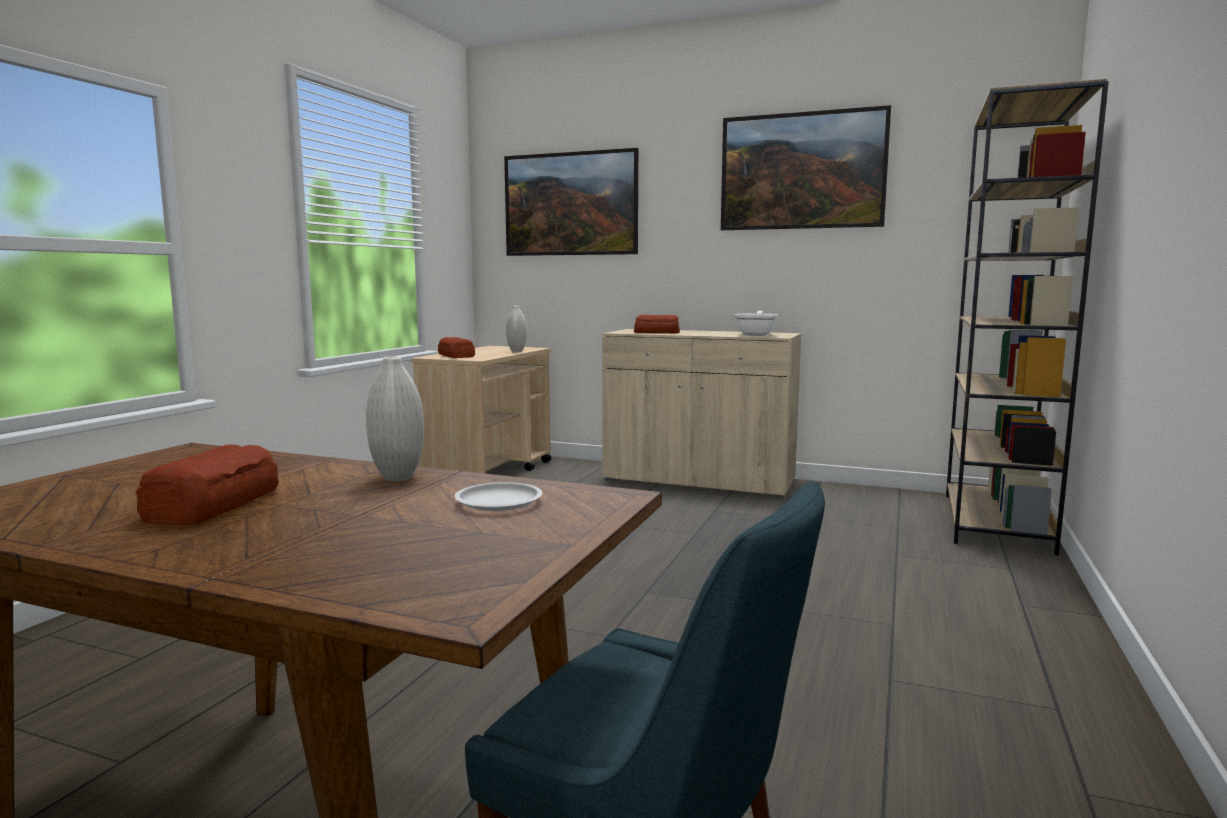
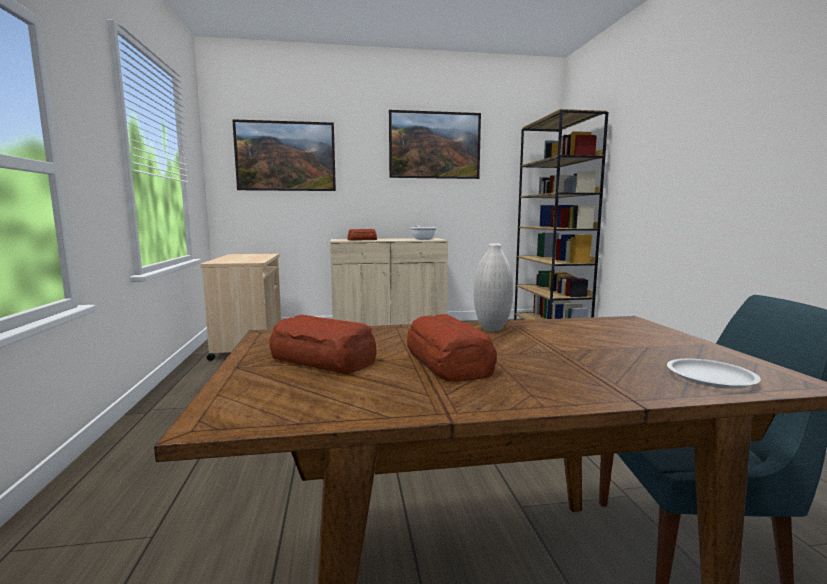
camera: 30 degrees left, 0 degrees up
bread [438,337,475,358] -> bread moved to [269,315,377,374]
white plate [454,482,543,511] -> white plate moved to [667,359,761,389]
white vase [506,306,527,352] -> none

